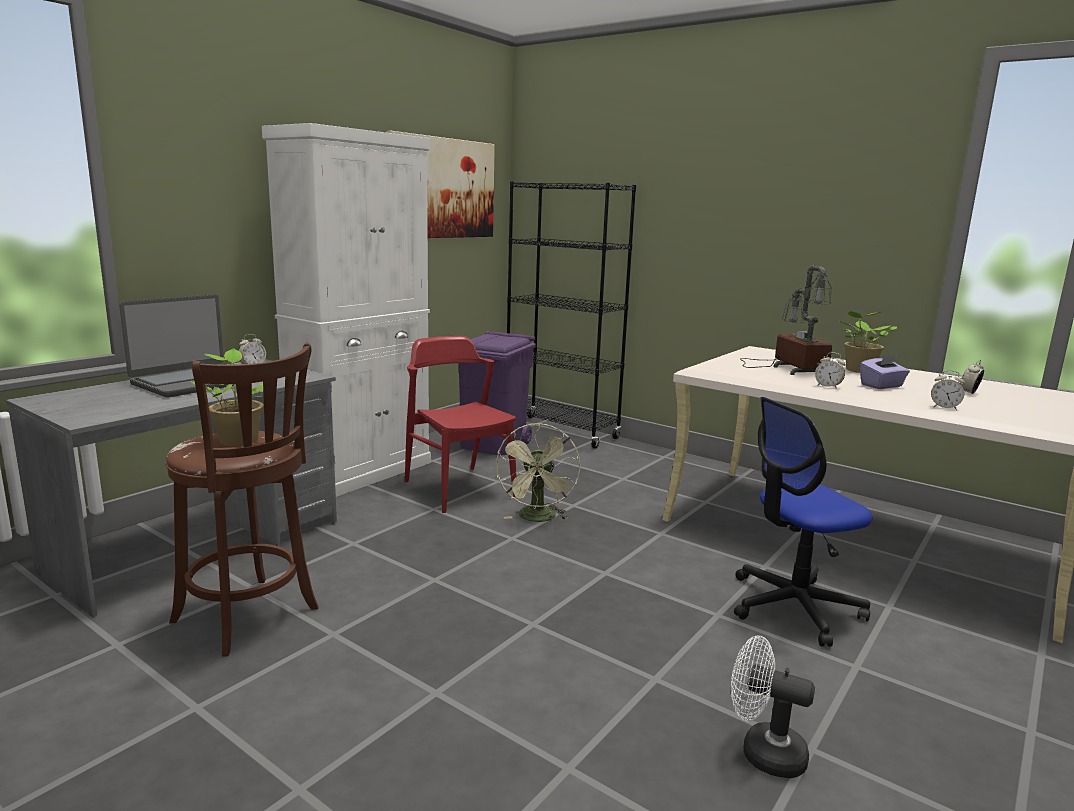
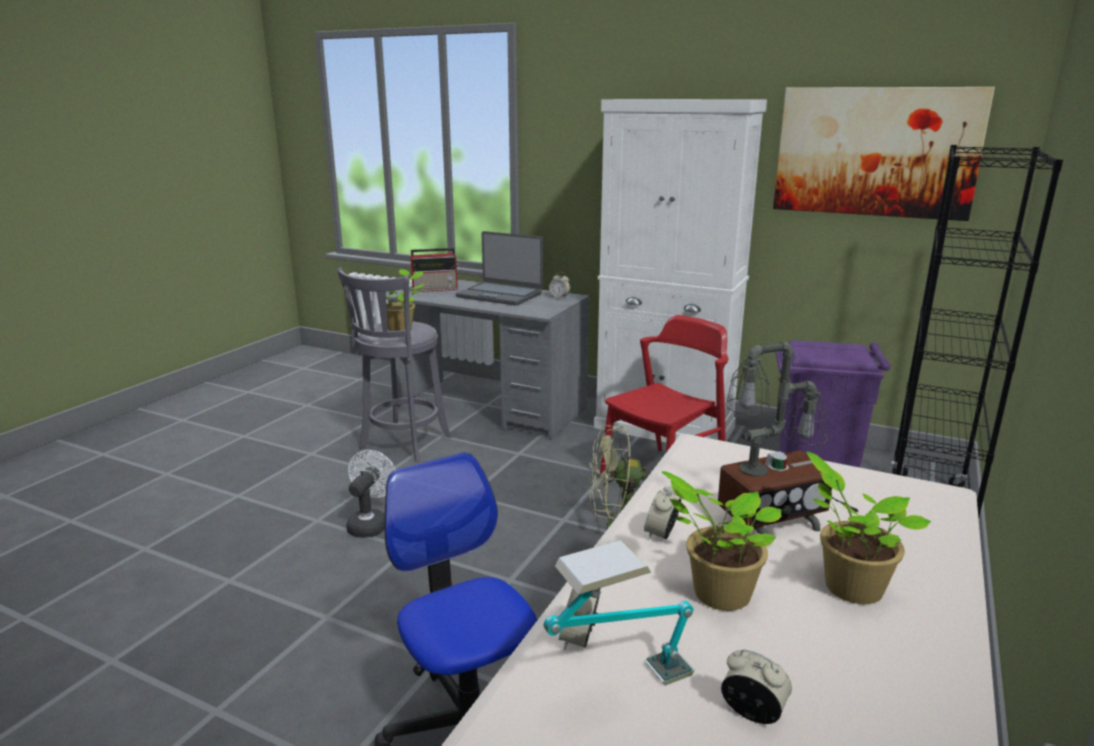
camera: 80 degrees right, 5 degrees up
brown stool [165,343,318,657] -> grey stool [338,268,451,462]
white fan [731,636,815,778] -> white fan moved to [346,450,396,538]
purple tissue box [860,354,910,389] -> potted plant [662,471,782,611]
none -> radio [410,248,458,292]
none -> table lamp [544,540,694,686]

